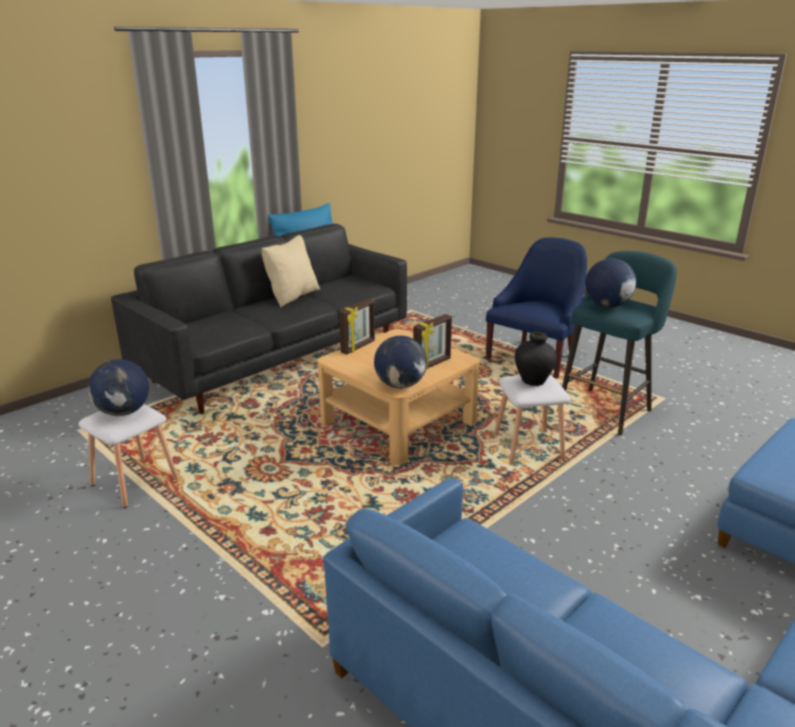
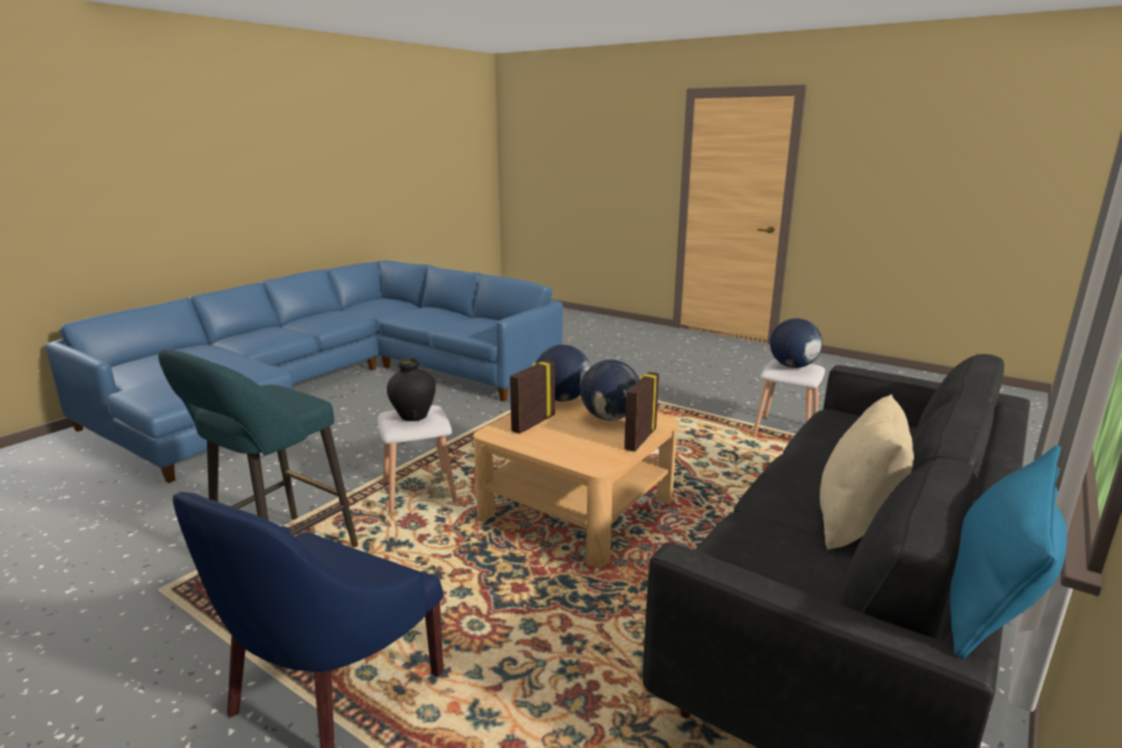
camera: 170 degrees right, 5 degrees down
globe [585,258,636,307] -> globe moved to [580,360,639,420]

